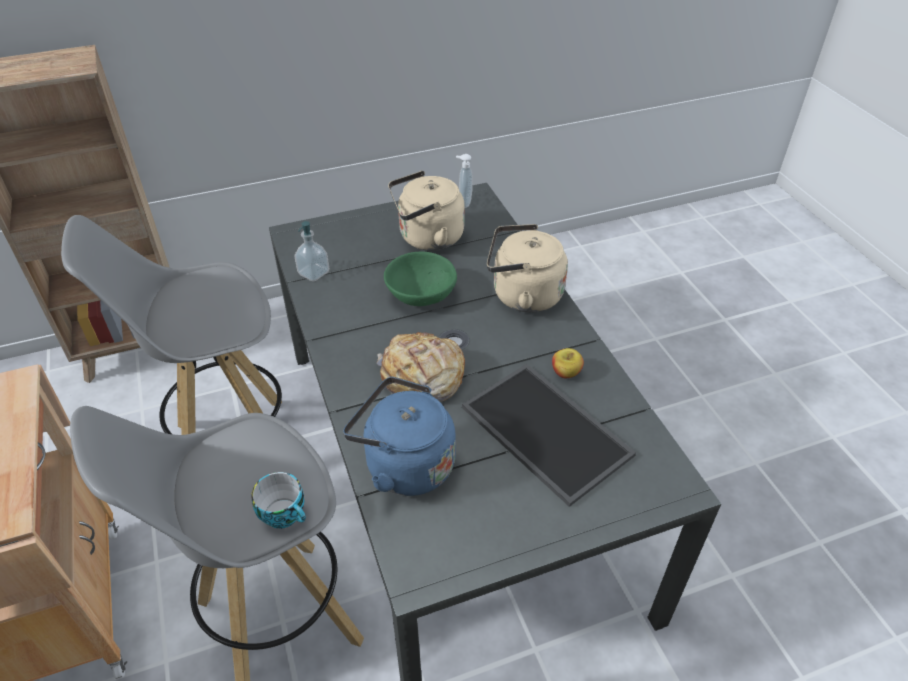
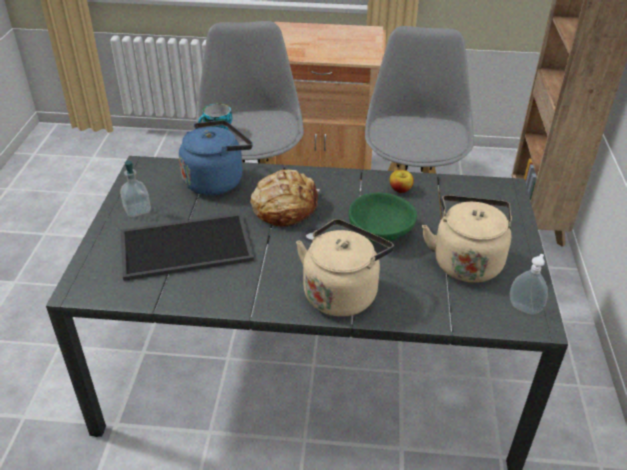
camera: 115 degrees right, 5 degrees down
soap dispenser [294,221,329,282] -> soap dispenser moved to [120,160,151,217]
apple [552,348,584,378] -> apple moved to [390,170,414,193]

